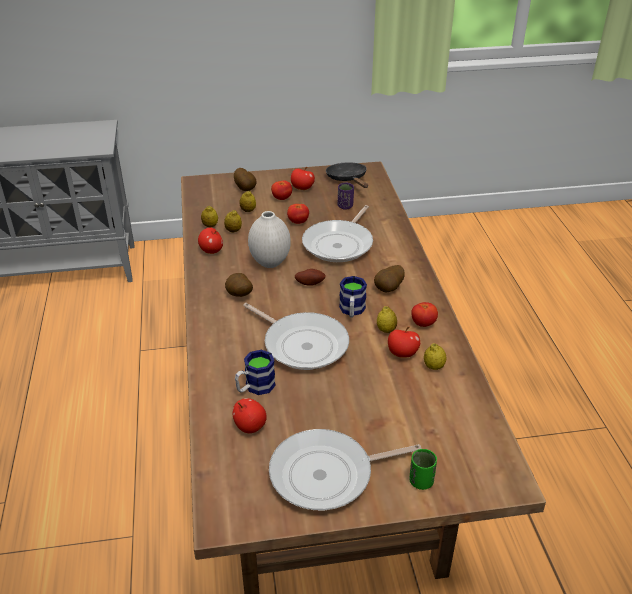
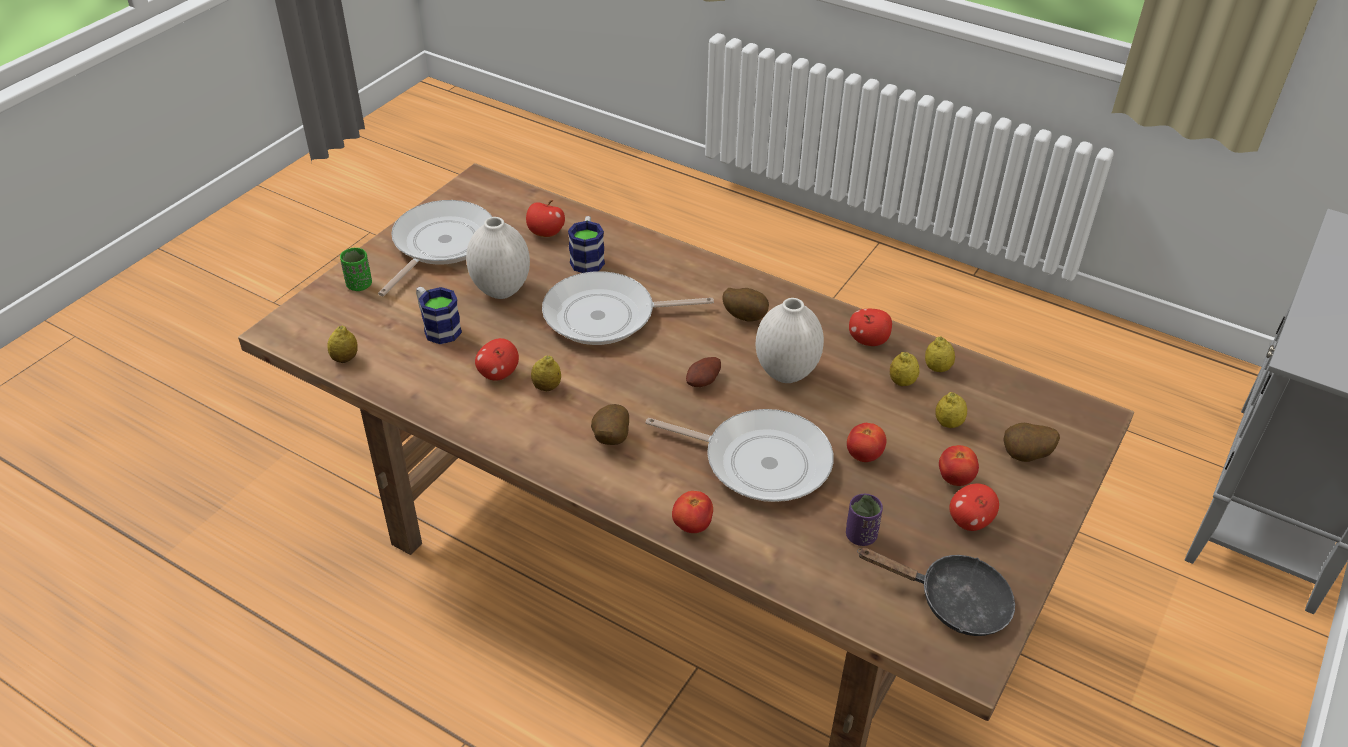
camera: 130 degrees right, 5 degrees up
frying pan [302,205,373,262] -> frying pan turned 135 degrees clockwise [646,409,834,502]
mug [339,276,367,318] -> mug moved to [416,287,462,344]
tomato [411,302,438,327] -> tomato moved to [672,491,713,533]
lemon [424,343,446,370] -> lemon moved to [328,326,358,363]
none -> white vase [466,217,530,299]

